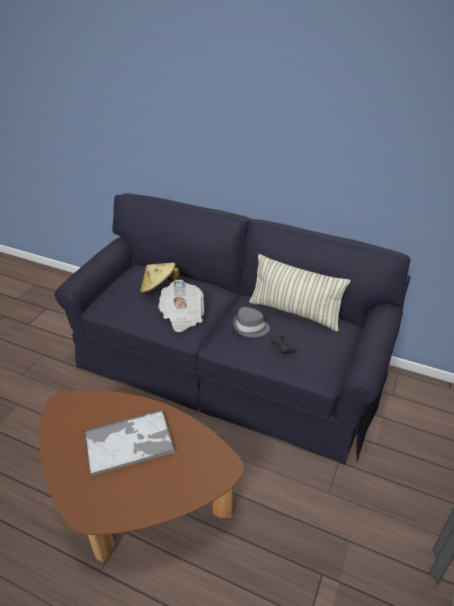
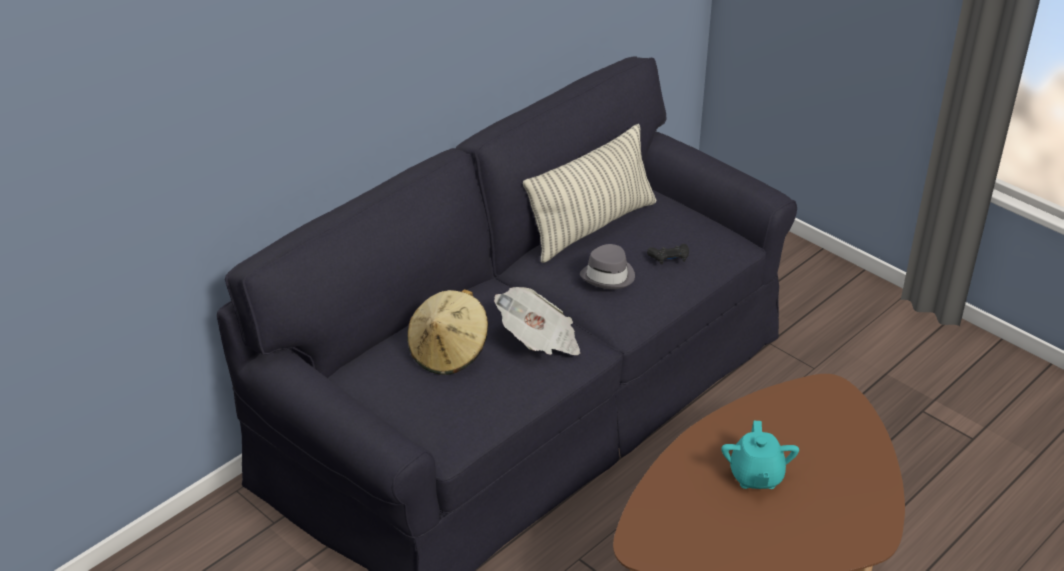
camera: 70 degrees left, 0 degrees up
tray [84,410,175,476] -> turquoise teapot [721,421,799,489]

